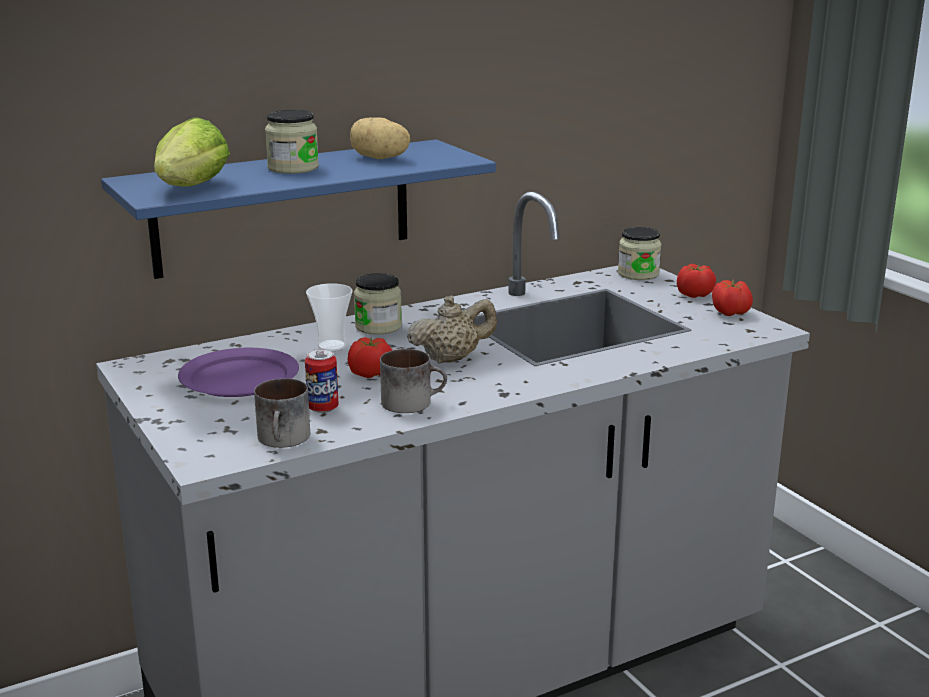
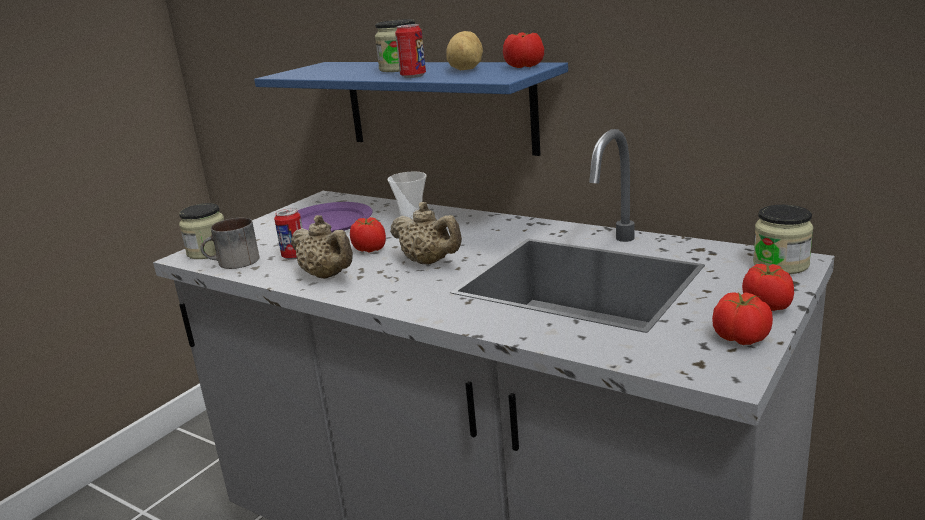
camera: 65 degrees right, 0 degrees up
lettuce [154,117,230,186] -> none
jar [354,273,402,335] -> jar moved to [179,203,224,259]
mug [380,349,447,413] -> beige teapot [291,215,353,279]
none -> can [395,24,426,78]
none -> tomato [503,33,544,68]

